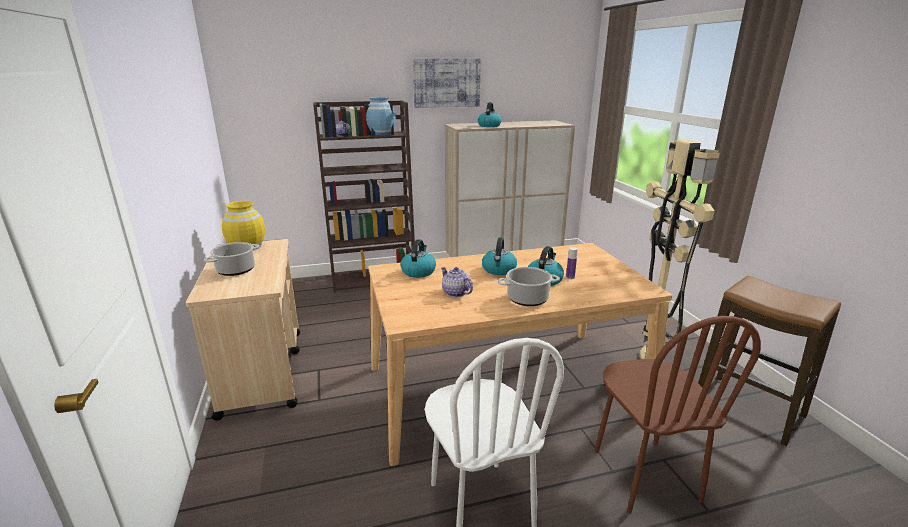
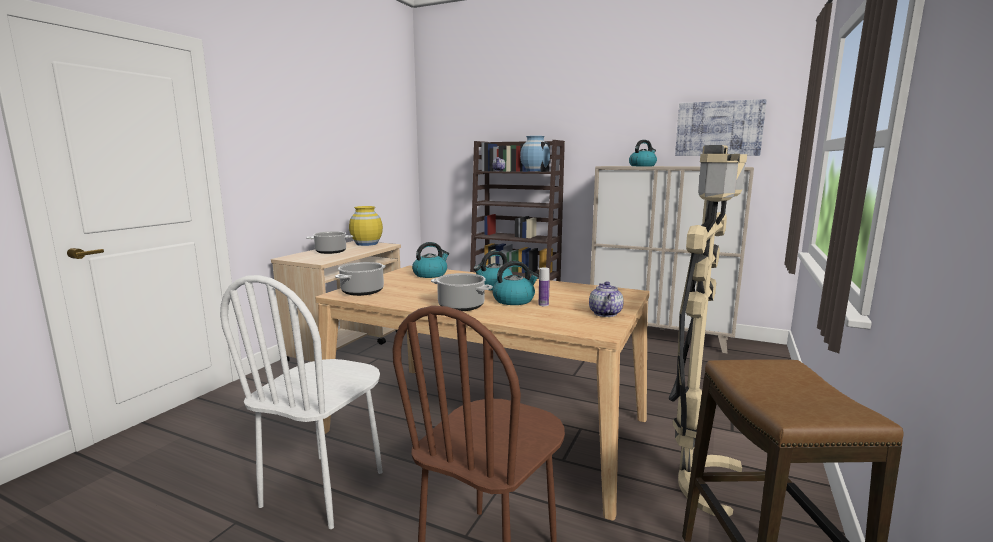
camera: 40 degrees right, 10 degrees down
picture [413,58,481,108] -> picture moved to [675,99,767,156]
teapot [441,267,473,297] -> teapot moved to [589,281,624,317]
none -> cooking pot [335,262,386,296]

